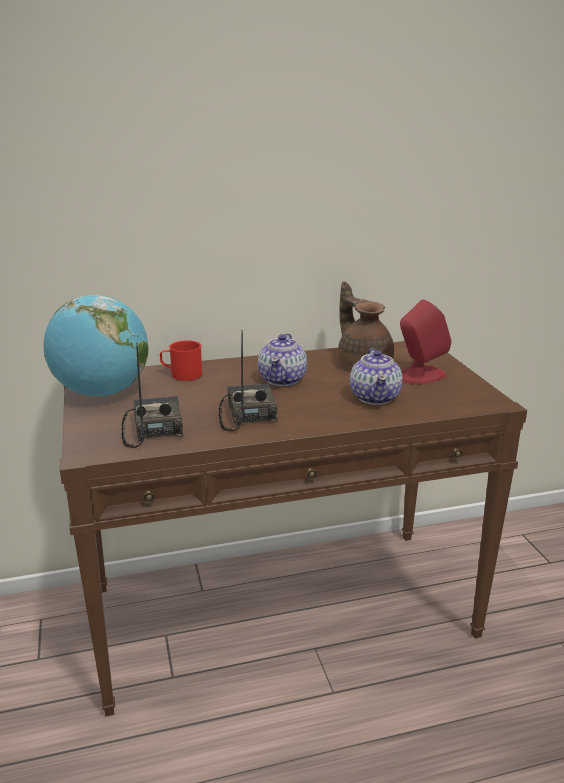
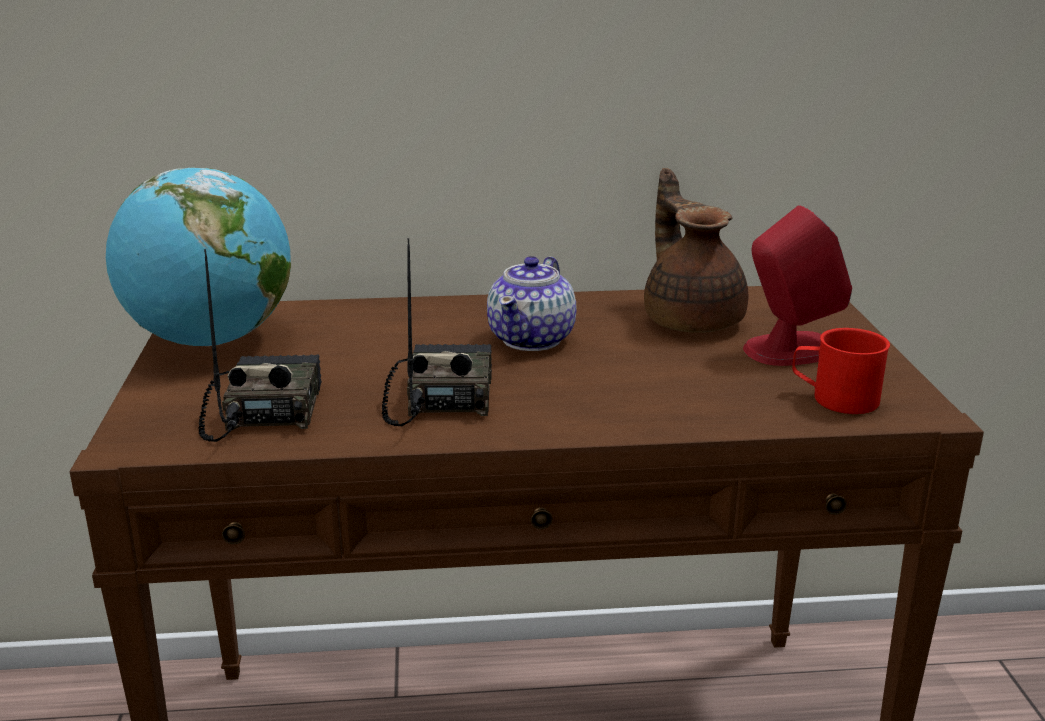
camera: 10 degrees right, 0 degrees up
red mug [160,340,202,381] -> red mug moved to [792,328,890,414]
teapot [350,348,402,405] -> none

